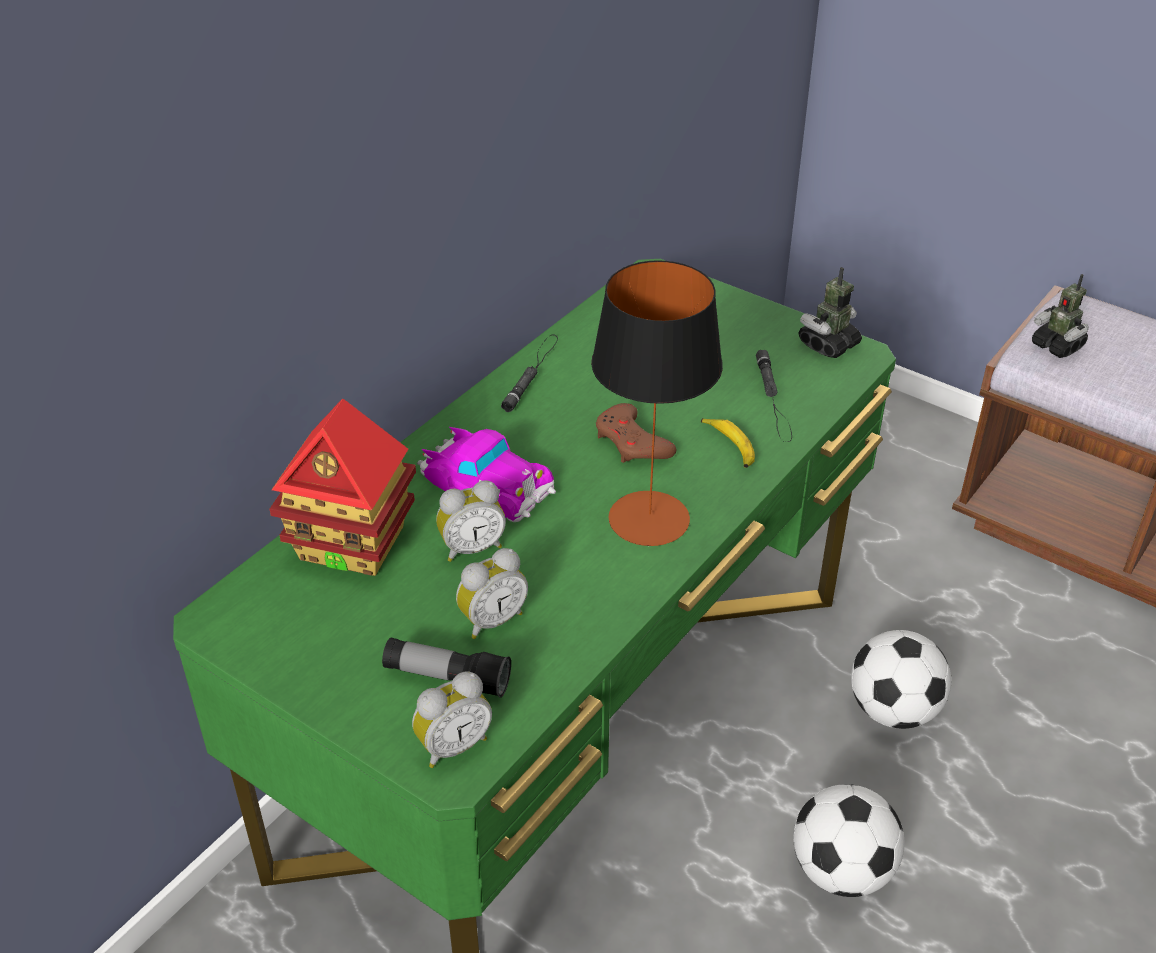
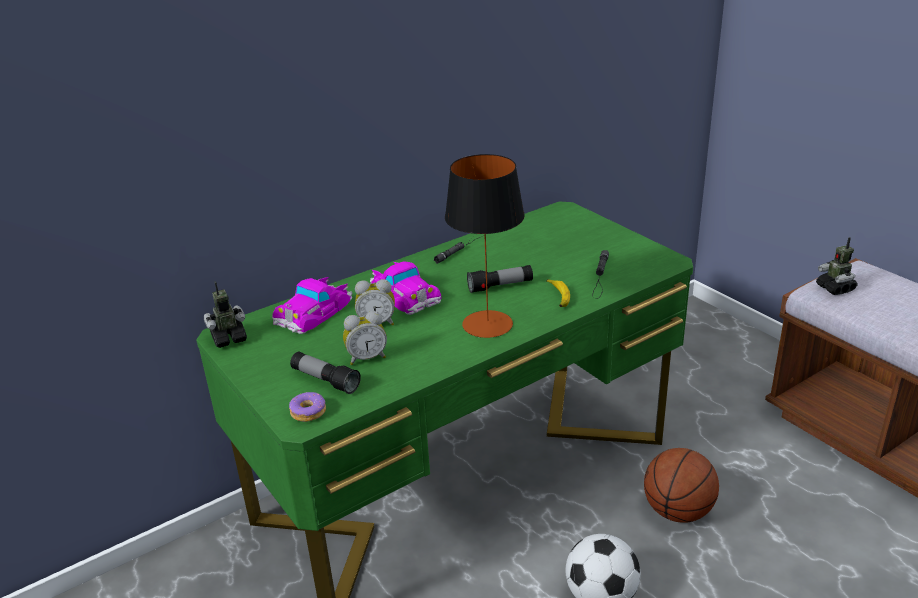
camera: 20 degrees right, 10 degrees down
toy house [270,399,416,576] -> toy car [272,277,352,334]
alarm clock [412,671,492,768] -> donut [289,392,326,422]
brown game controller [596,403,676,463] -> flashlight [467,265,533,293]
toy robot [799,267,862,358] -> toy robot moved to [204,281,247,348]
football [851,630,951,729] -> basketball [644,448,719,523]

